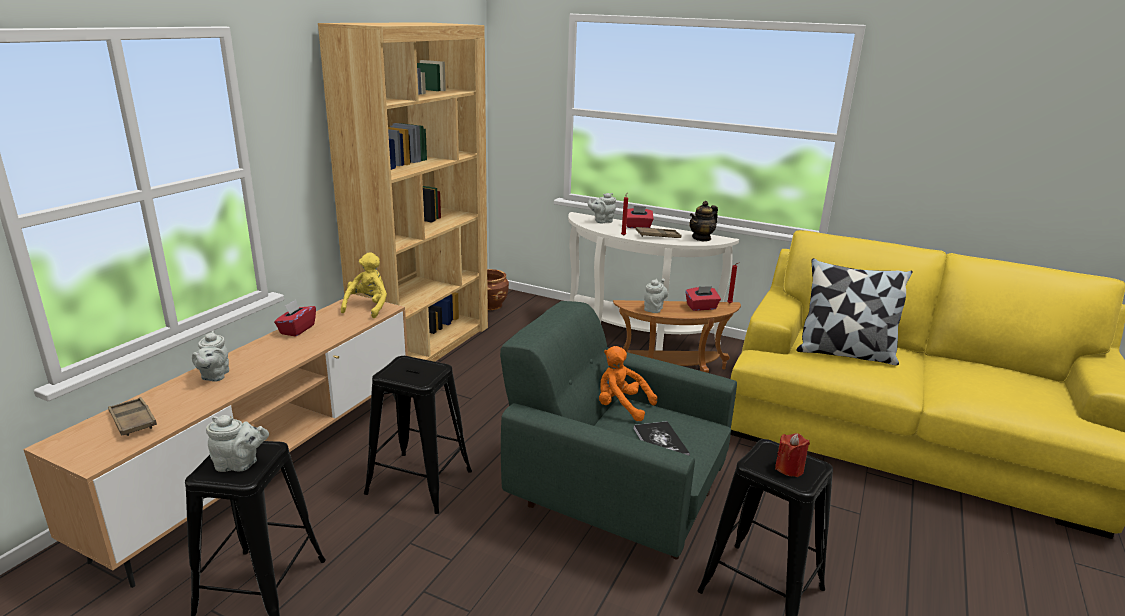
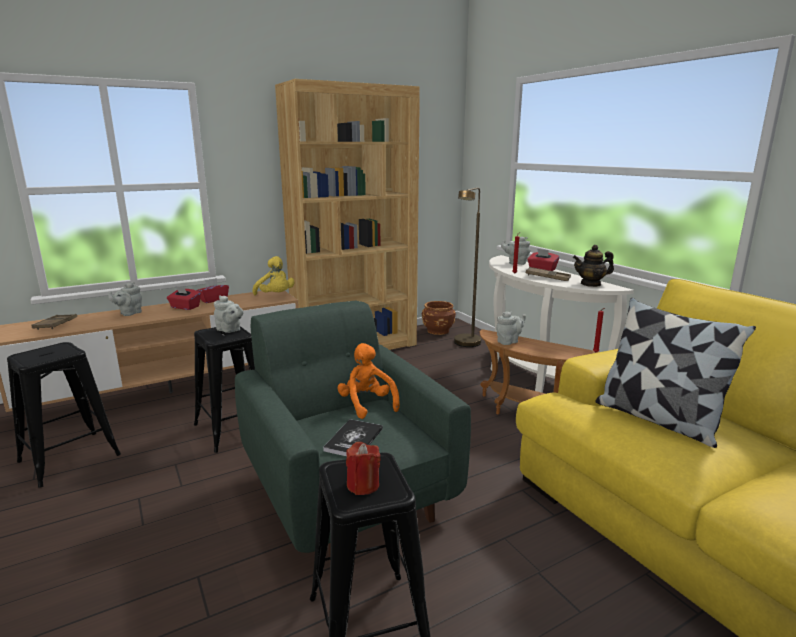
camera: 35 degrees right, 5 degrees down
grey teapot [206,415,269,472] -> grey teapot moved to [214,295,244,333]
yellow plush toy [341,252,387,318] -> yellow plush toy turned 90 degrees clockwise [252,256,295,295]
red tissue box [685,286,721,311] -> red tissue box moved to [167,286,201,310]
none -> brown floor lamp [454,188,481,347]

